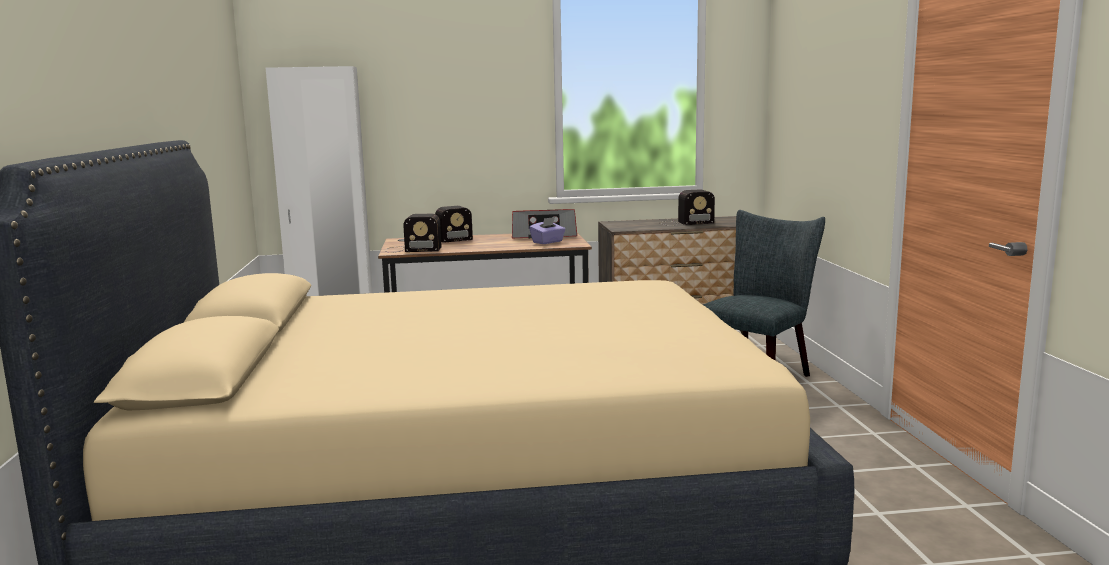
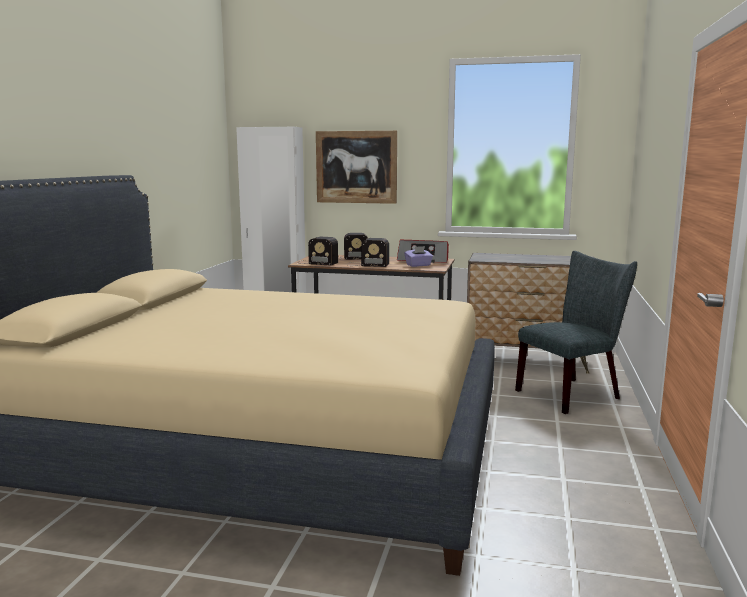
camera: 20 degrees right, 0 degrees up
radio [659,189,715,226] -> radio moved to [347,238,389,267]
none -> picture [316,131,397,204]

